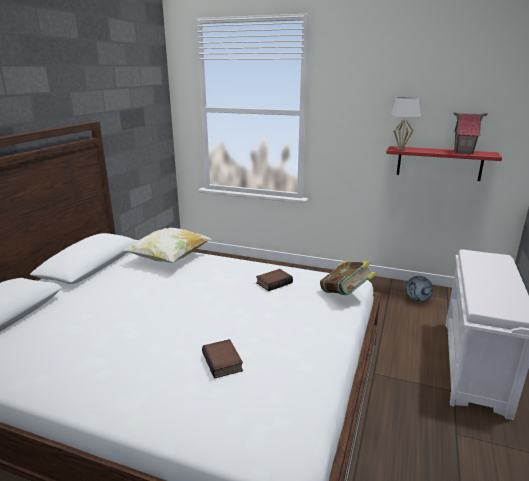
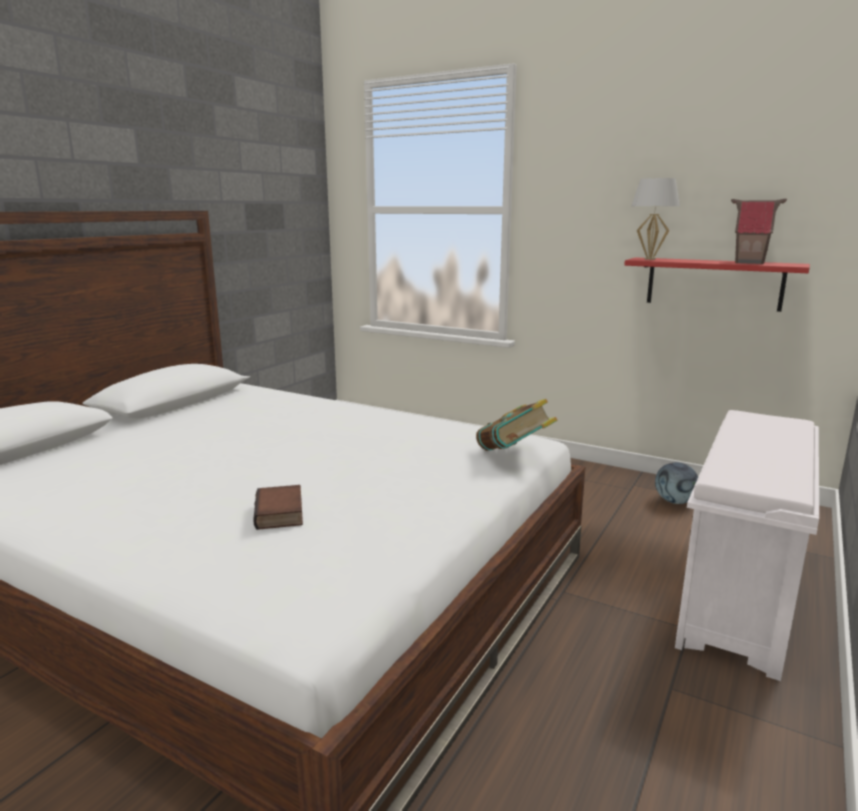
camera: 10 degrees right, 5 degrees down
pillow [122,228,211,263] -> none
book [256,269,293,291] -> none

